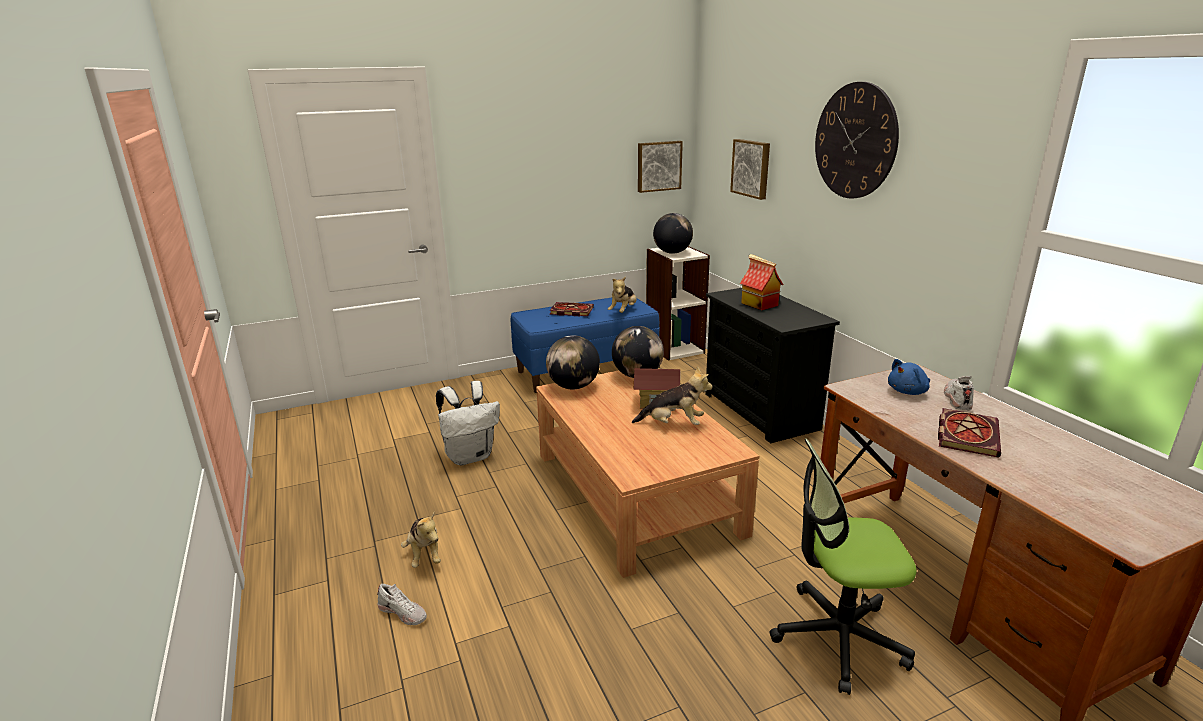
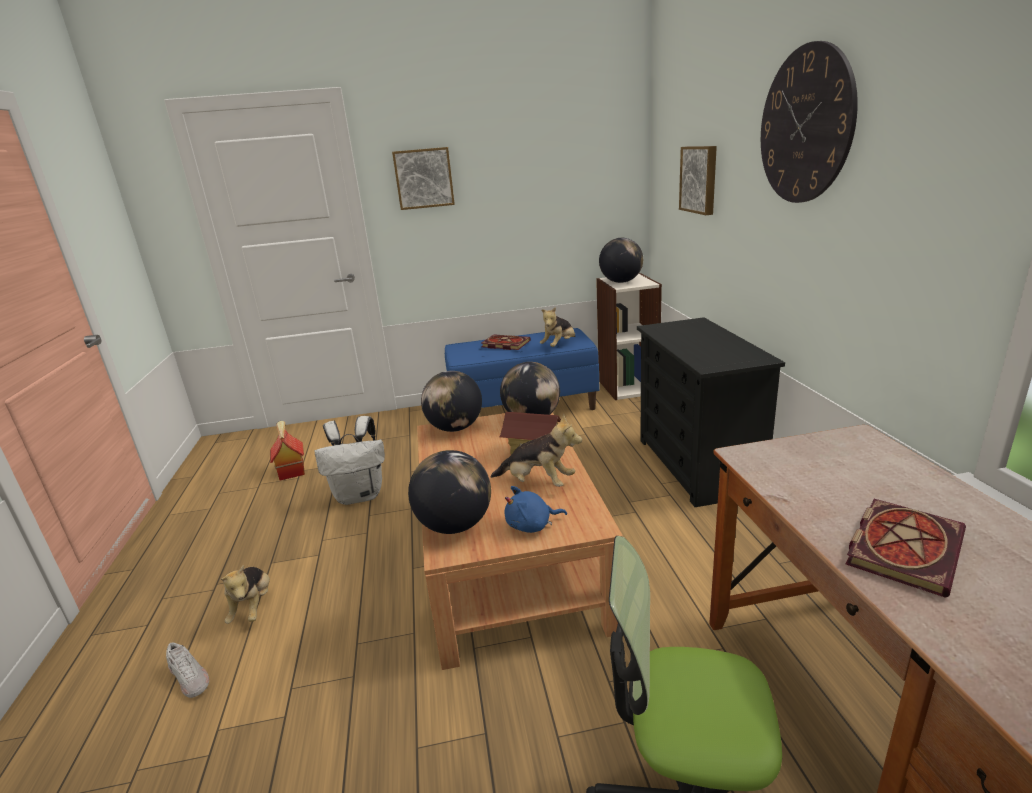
camera: 15 degrees right, 0 degrees up
picture [638,141,683,193] -> picture moved to [392,147,455,210]
toy house [740,254,783,310] -> toy house moved to [270,421,305,481]
blue plush toy [888,359,930,395] -> blue plush toy moved to [505,486,567,533]
white shoe [944,376,974,410] -> none
none -> globe [408,450,491,534]

